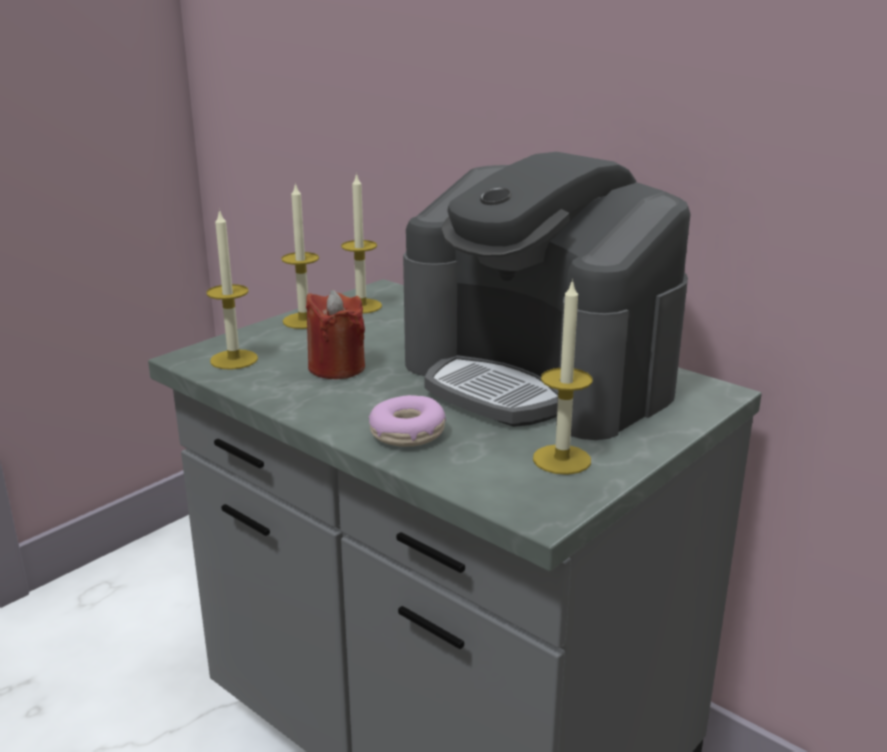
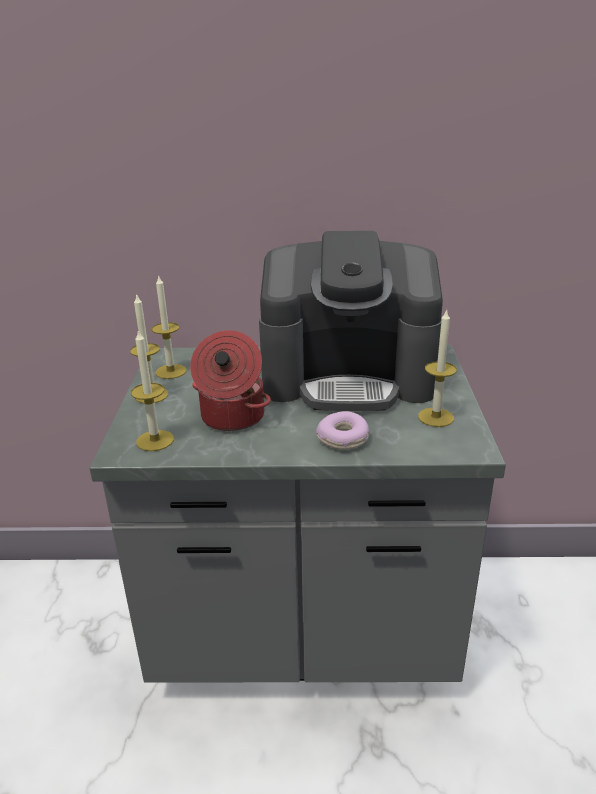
camera: 40 degrees left, 5 degrees up
red candle [306,290,365,379] -> cooking pot [190,330,271,431]

